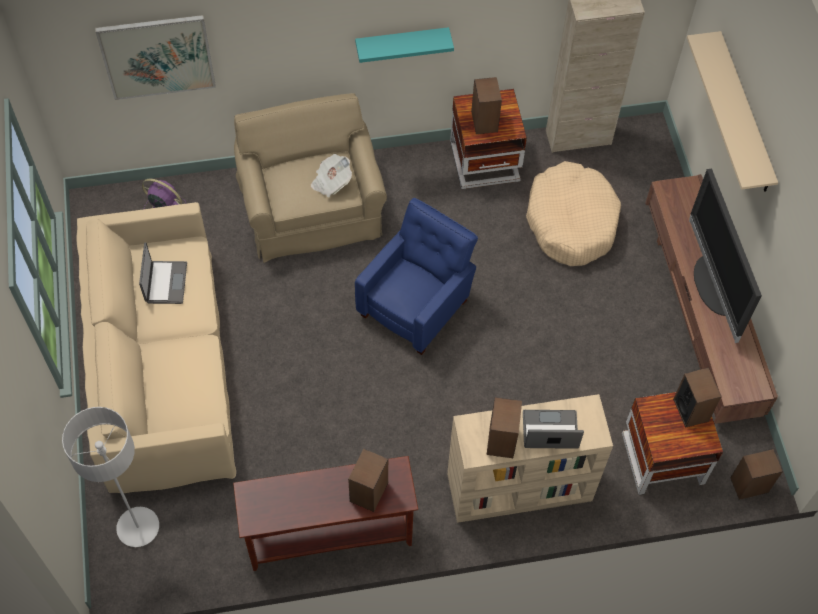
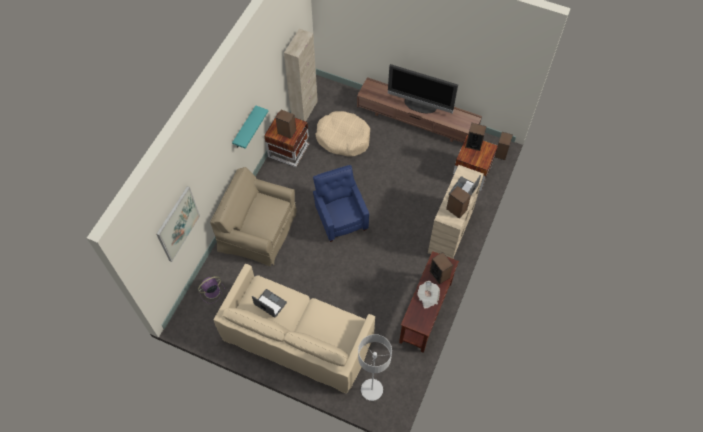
camera: 55 degrees left, 0 degrees up
newspaper [311,154,352,197] -> newspaper moved to [417,281,440,309]
beige shelf [687,31,778,192] -> none

